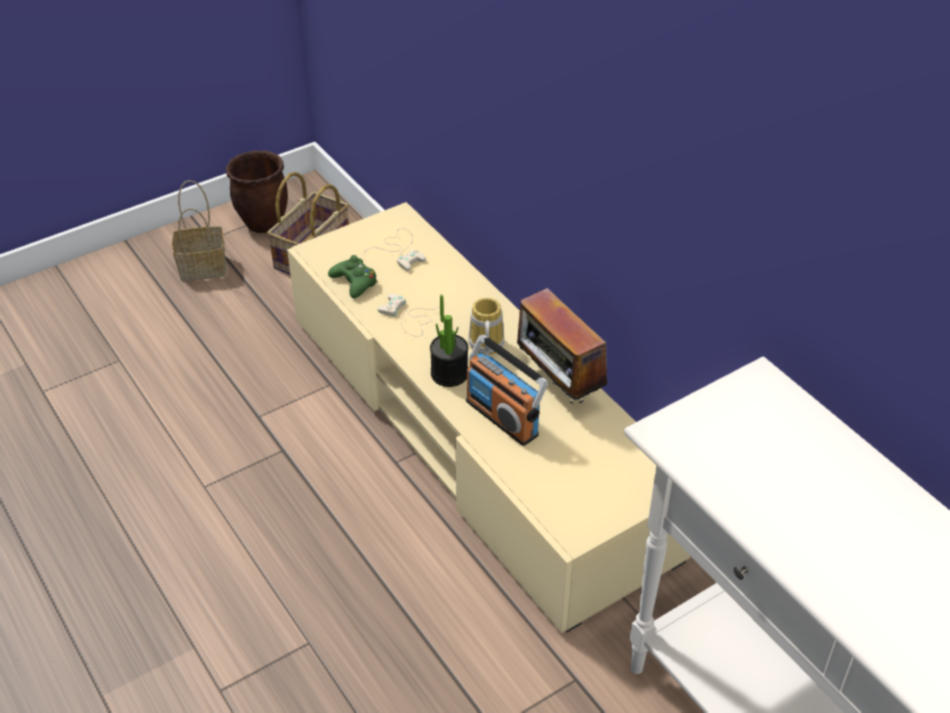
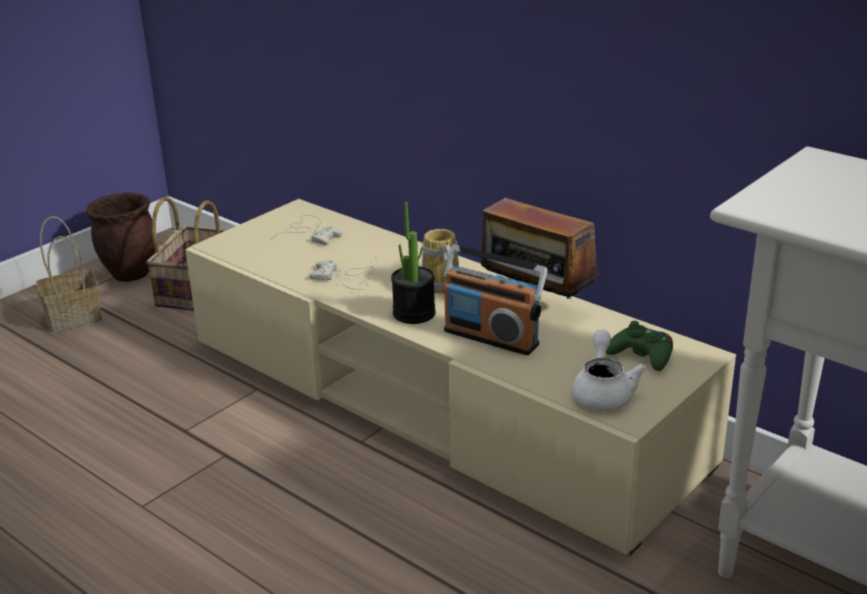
camera: 15 degrees left, 15 degrees down
green game controller [328,255,377,298] -> green game controller moved to [606,321,673,371]
none -> white teapot [572,330,647,411]

